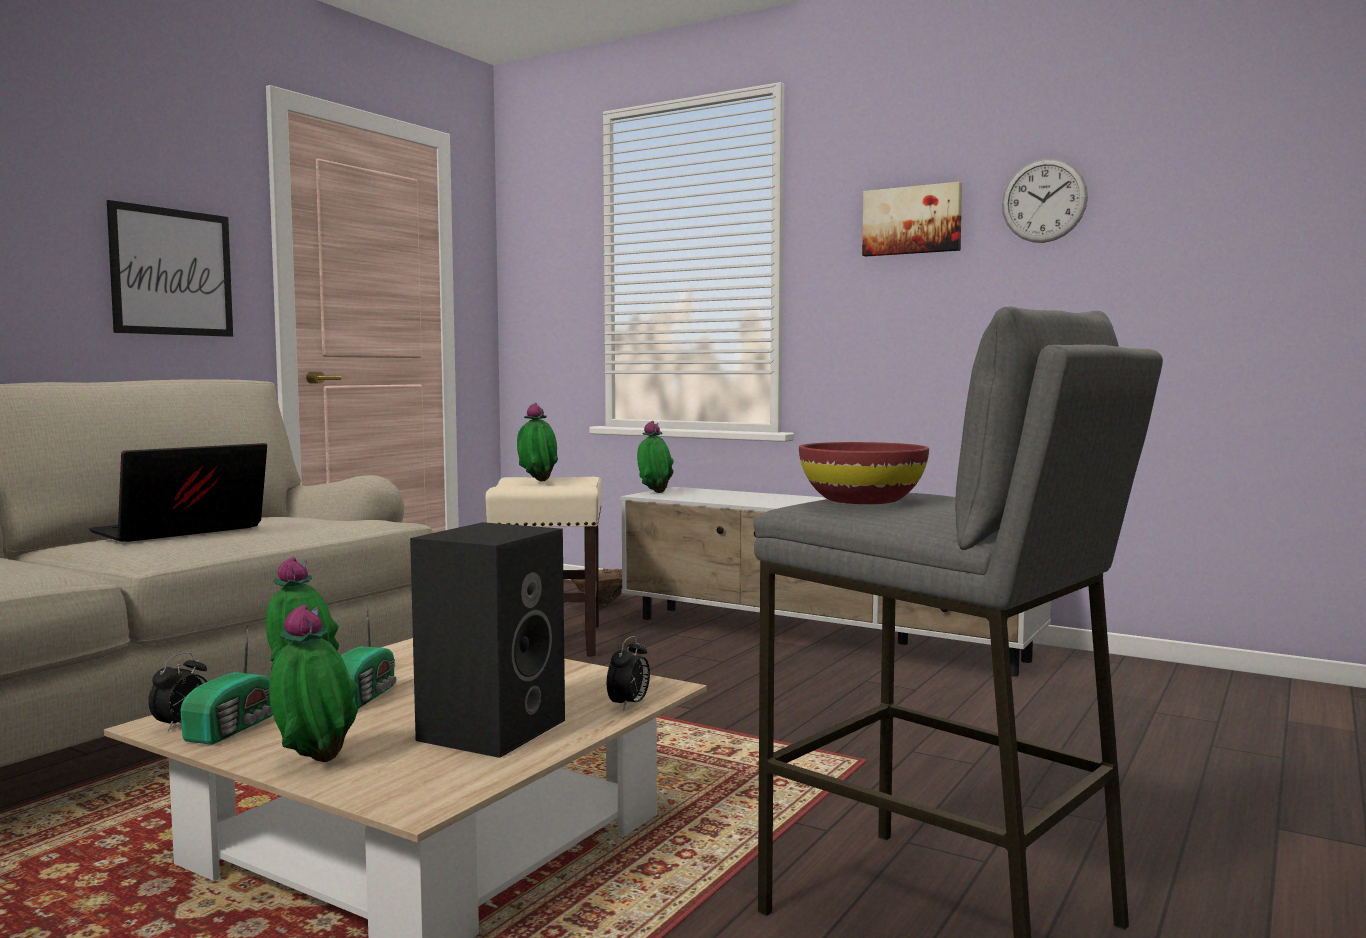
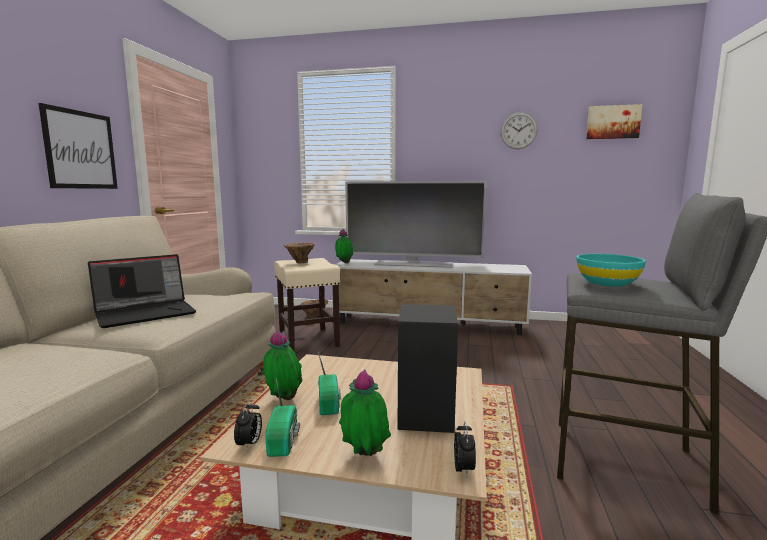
camera: 20 degrees left, 5 degrees up
laptop [89,443,267,542] -> laptop turned 150 degrees counterclockwise [88,254,196,328]
potted plant [517,403,558,481] -> brown vase [284,242,315,264]
alarm clock [607,636,650,711] -> alarm clock moved to [454,422,476,477]
red bowl [799,442,929,504] -> turquoise bowl [577,254,646,287]
picture [862,182,962,257] -> picture moved to [586,104,643,139]
none -> television [345,181,487,268]

